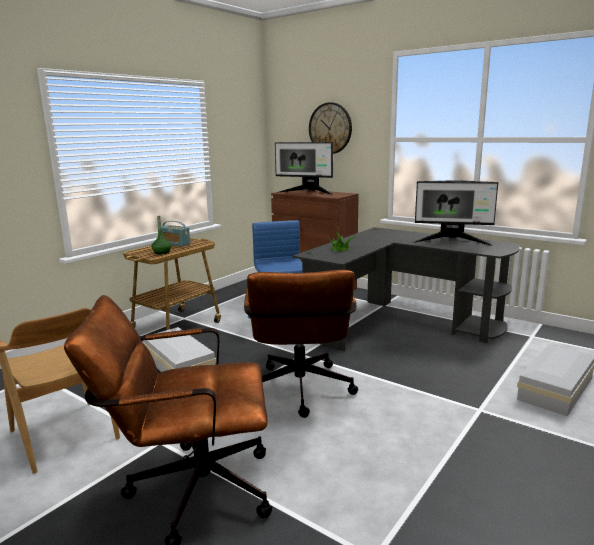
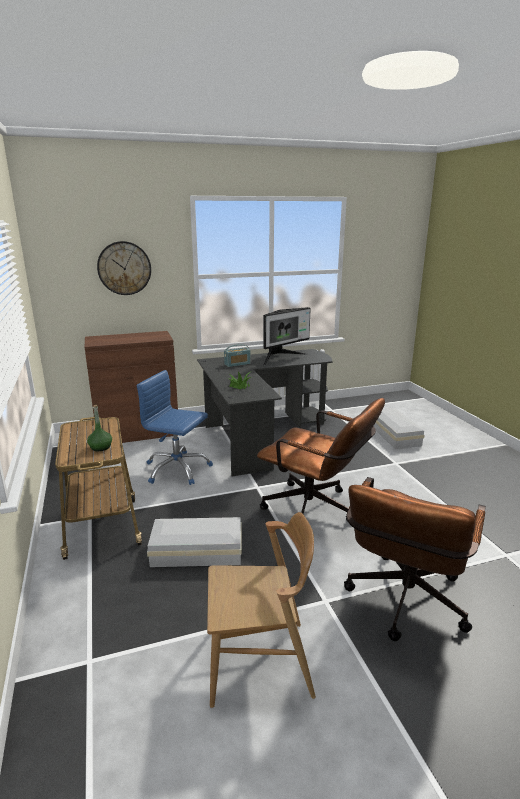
camera: 55 degrees left, 5 degrees up
radio [161,221,190,246] -> radio moved to [224,344,251,367]
monitor [275,142,333,195] -> none

